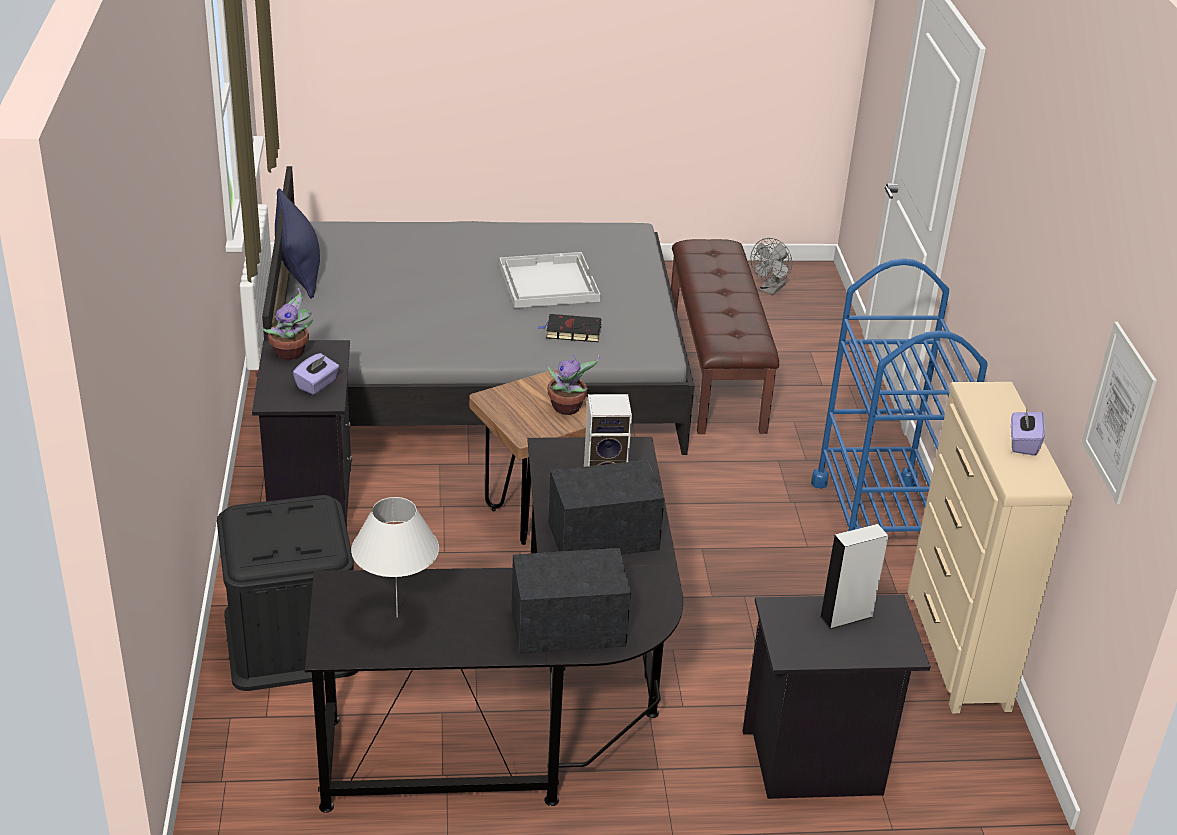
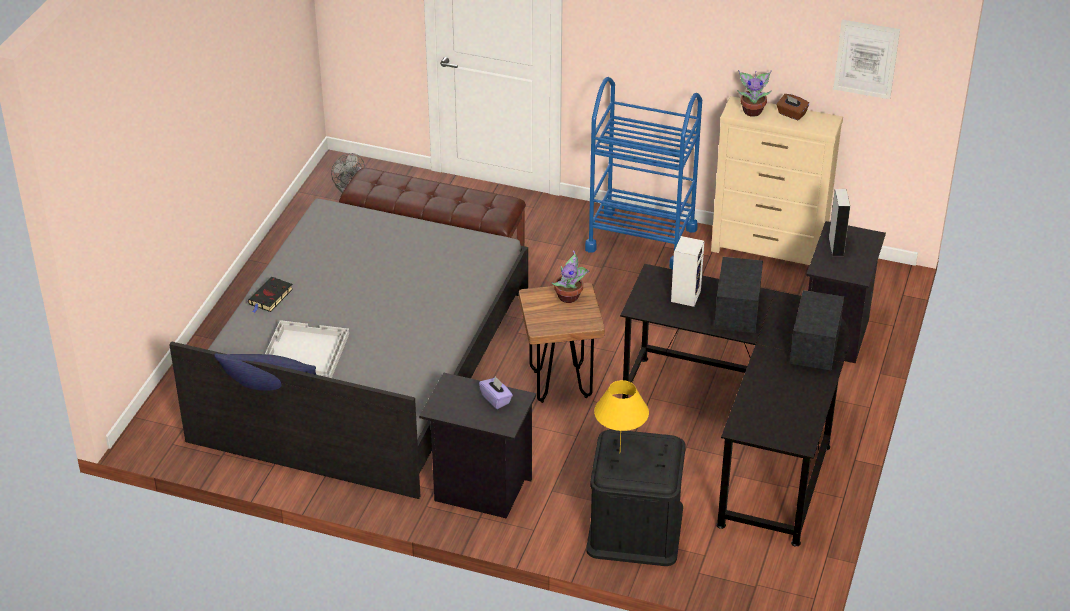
camera: 65 degrees left, 5 degrees up
potted plant [261,288,313,360] -> potted plant moved to [737,70,772,117]
white table lamp [351,497,439,617] -> none
white tray [499,252,600,308] -> white tray moved to [265,320,349,378]
black book [537,314,602,342] -> black book moved to [248,277,293,313]
purple tissue box [1011,406,1045,456] -> brown tissue box [777,94,809,120]
none -> yellow table lamp [594,380,649,449]

